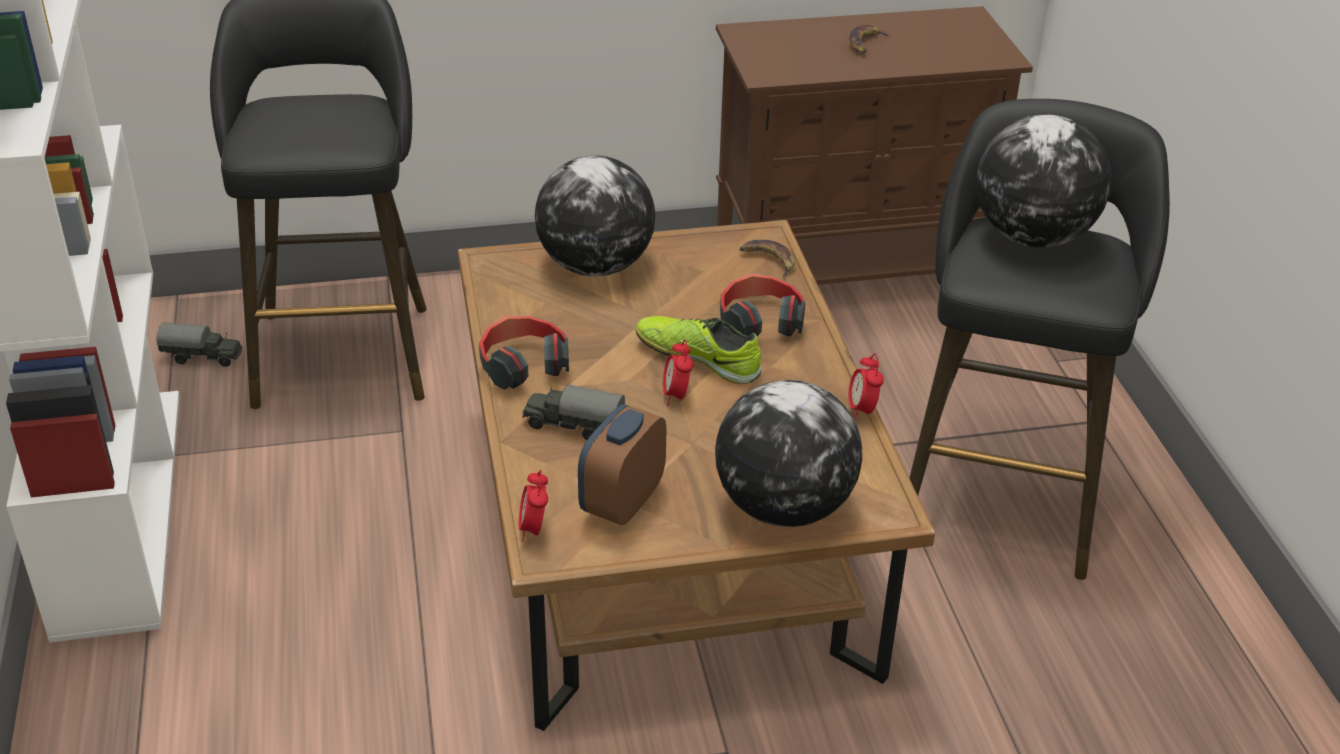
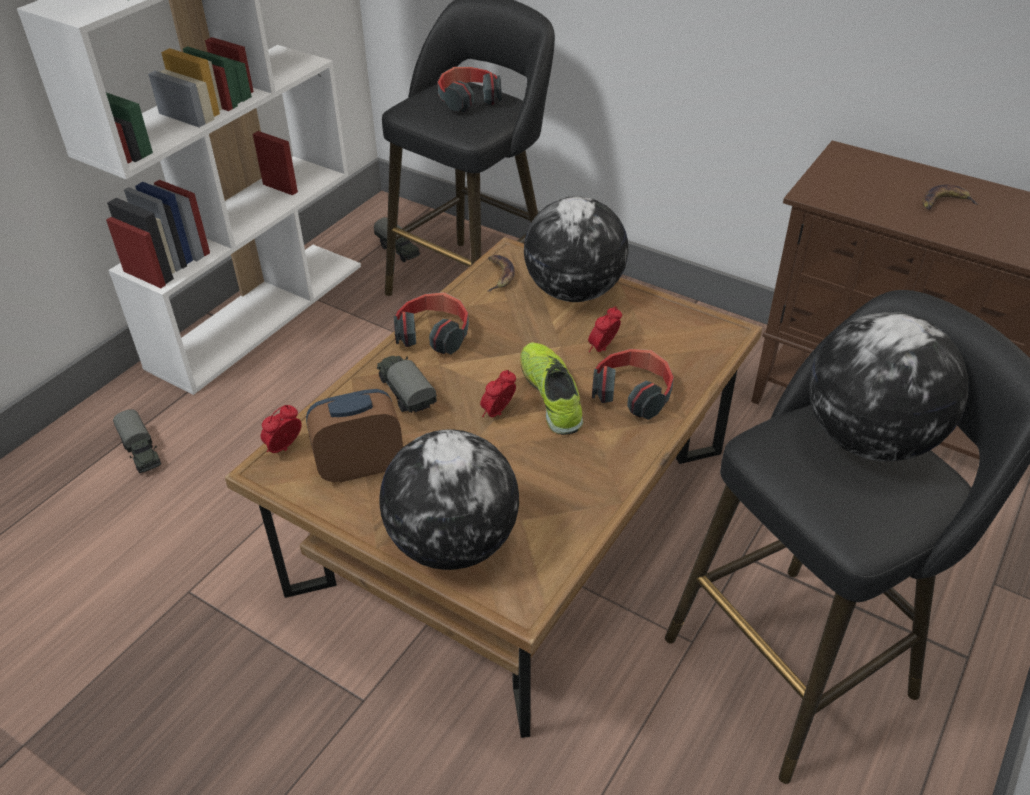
camera: 45 degrees right, 5 degrees up
banana [739,240,795,278] -> banana moved to [487,255,515,292]
alarm clock [849,353,884,420] -> alarm clock moved to [588,306,622,352]
none -> toy truck [113,409,161,473]
none -> headphones [437,67,502,112]

